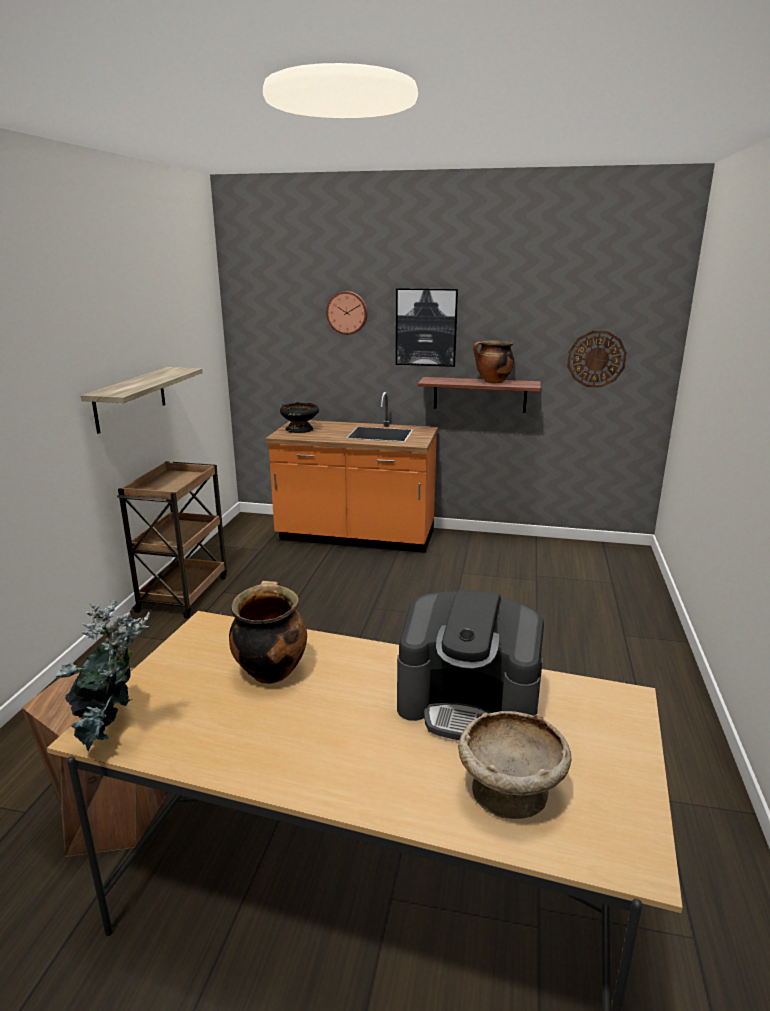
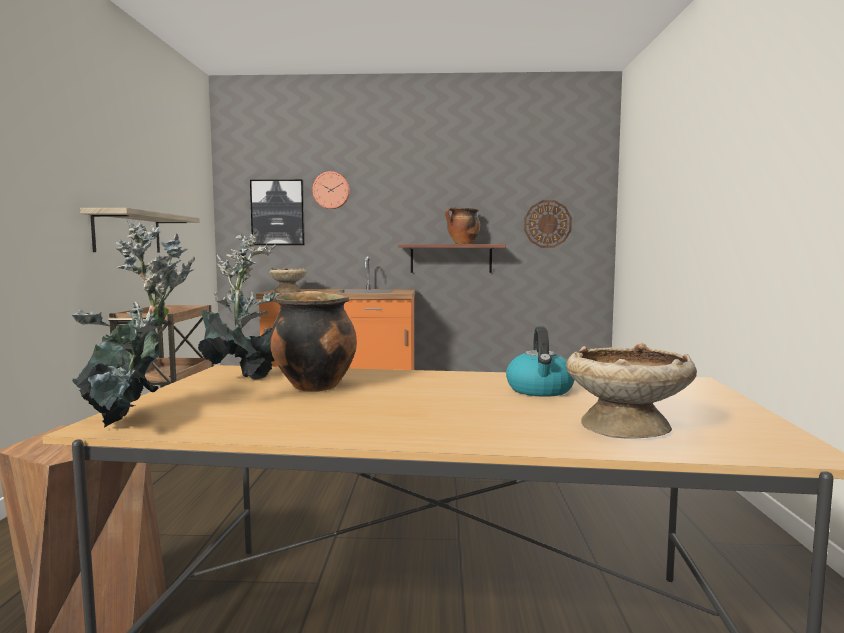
camera: 10 degrees left, 15 degrees down
black bowl [280,402,319,433] -> beige bowl [269,267,307,292]
picture [396,288,458,367] -> picture moved to [250,180,305,245]
coffee machine [397,589,544,740] -> kettle [506,326,574,397]
none -> potted plant [198,231,285,379]

